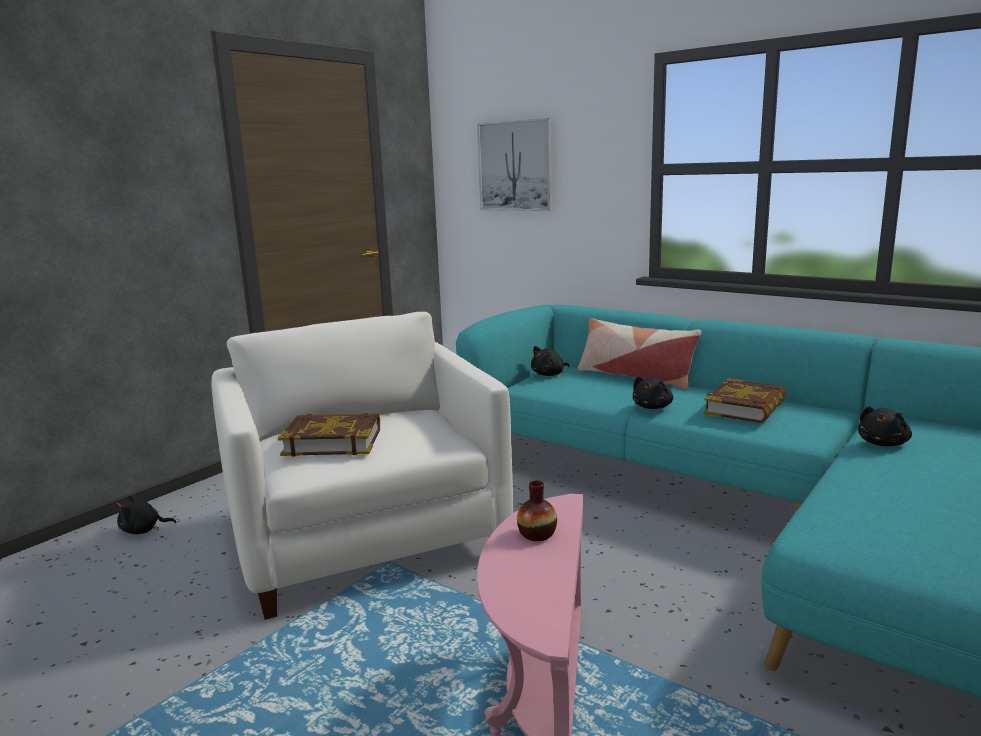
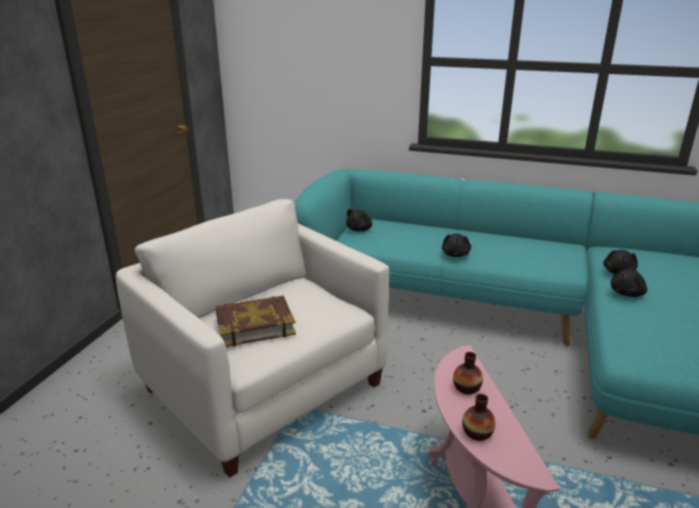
camera: 20 degrees left, 10 degrees up
black plush toy [117,495,177,534] -> black plush toy moved to [611,266,647,297]
picture [477,118,553,211] -> none
pillow [578,318,701,390] -> none
book [704,378,787,423] -> none
none -> vase [462,394,496,441]

